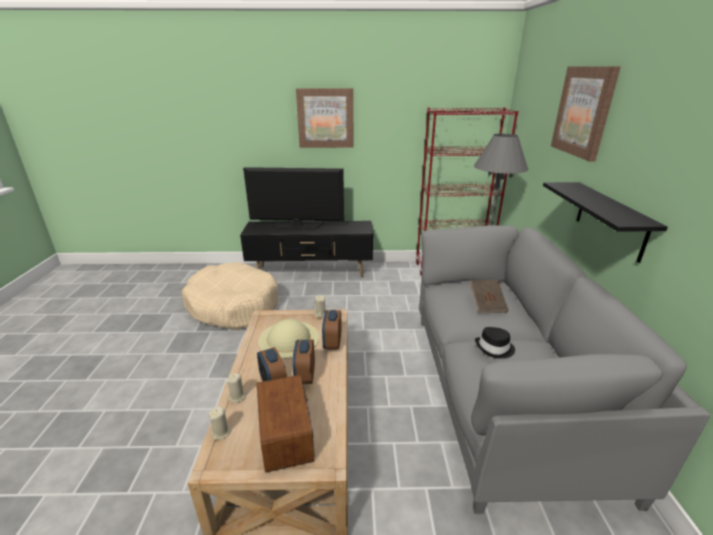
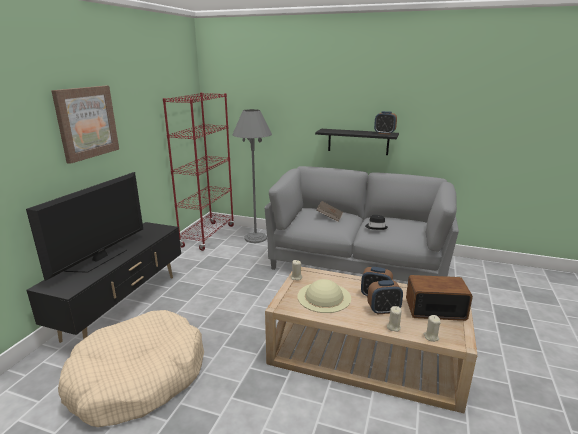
camera: 70 degrees left, 5 degrees down
alarm clock [322,310,342,349] -> alarm clock moved to [374,111,397,135]
picture [551,66,621,162] -> none

